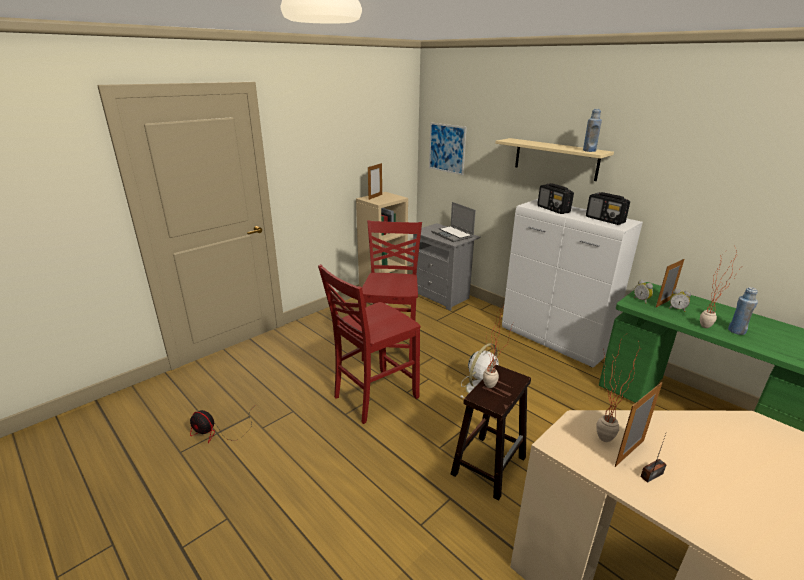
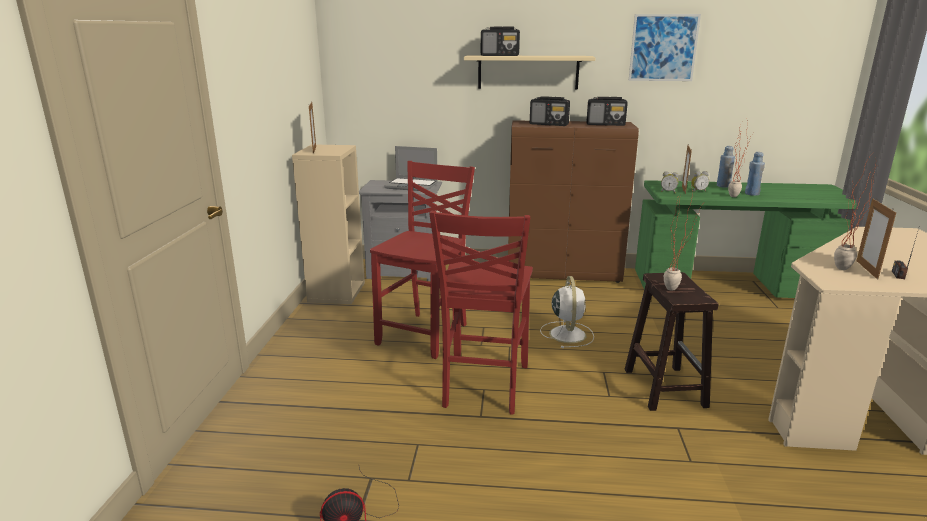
camera: 40 degrees left, 5 degrees down
red chair [362,220,422,361] -> red chair turned 60 degrees clockwise [370,161,475,359]
picture [429,123,467,175] -> picture moved to [629,14,701,81]
white cabinet [502,199,643,368] -> brown cabinet [508,120,639,283]
blue bottle [583,109,602,152] -> blue bottle moved to [717,146,735,188]
none -> radio [481,27,520,56]

